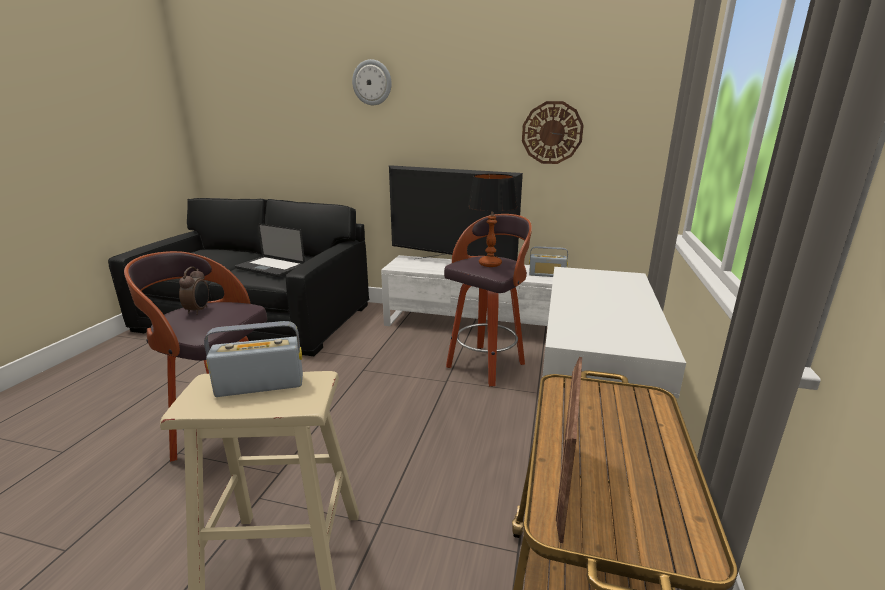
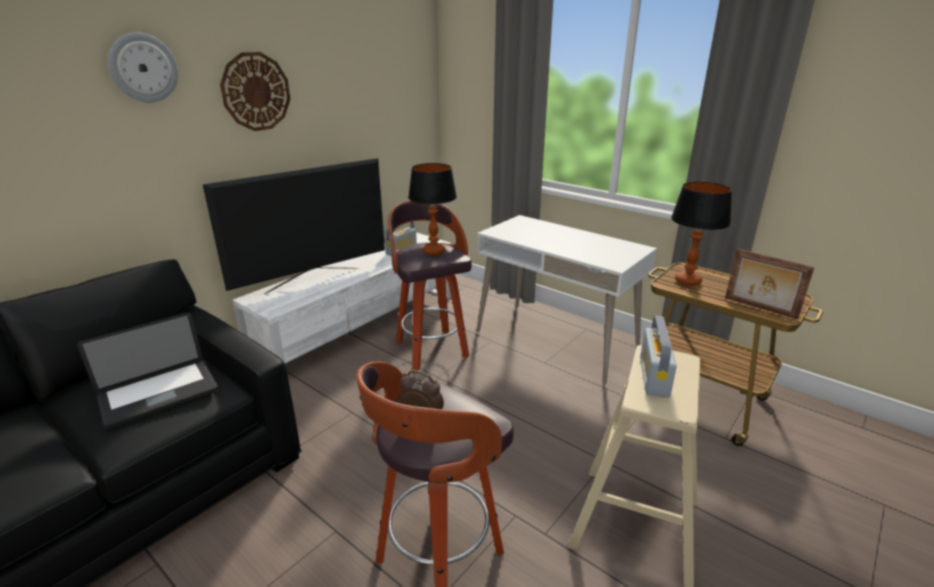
camera: 65 degrees left, 5 degrees up
wall clock [522,101,584,164] -> wall clock moved to [220,52,290,131]
none -> table lamp [671,182,732,286]

